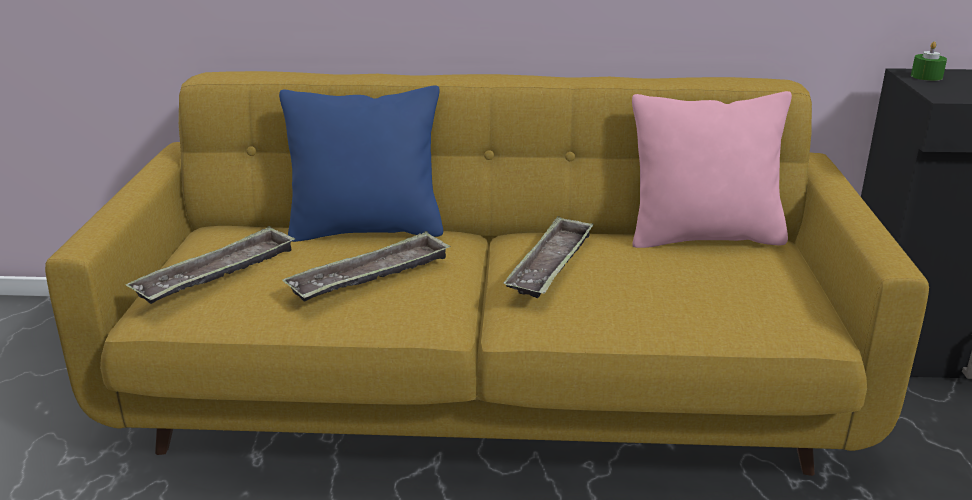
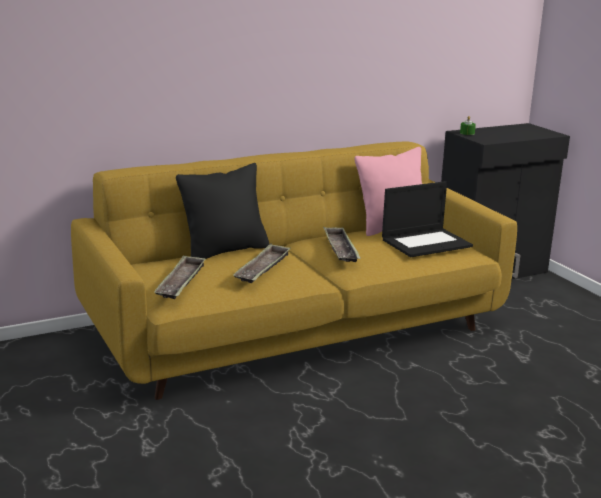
camera: 30 degrees left, 5 degrees down
blue pillow [279,85,443,242] -> black pillow [176,163,269,259]
none -> laptop [382,181,473,257]

